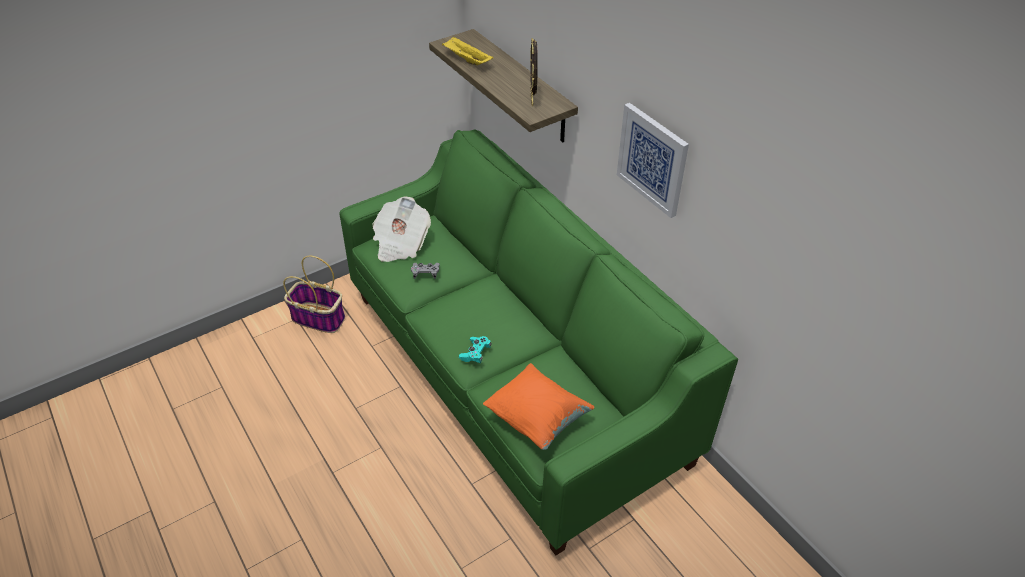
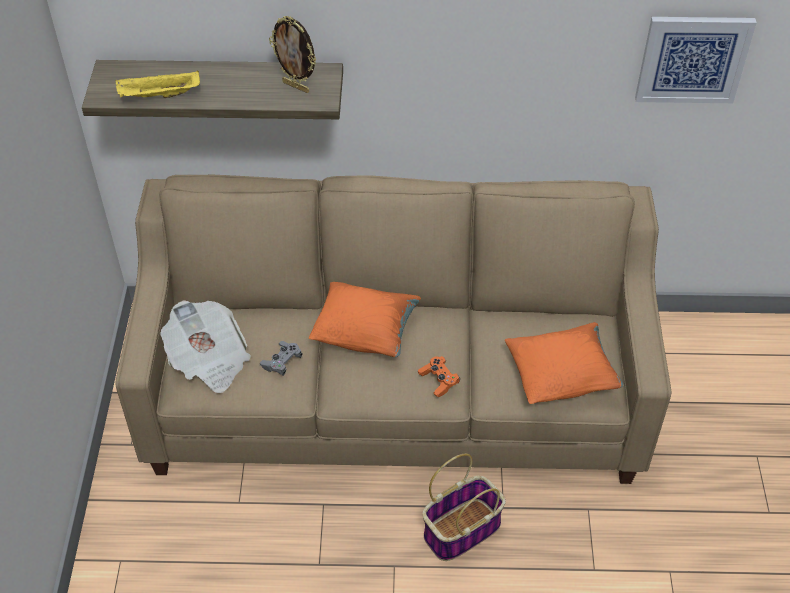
camera: 55 degrees left, 5 degrees up
basket [283,256,345,333] -> basket moved to [422,454,506,561]
green sofa [339,129,738,555] -> beige sofa [115,175,671,484]
turquoise game controller [459,336,492,363] -> orange game controller [418,356,460,397]
picture [617,103,689,218] -> picture moved to [635,17,757,103]
none -> orange pillow [309,282,421,357]

